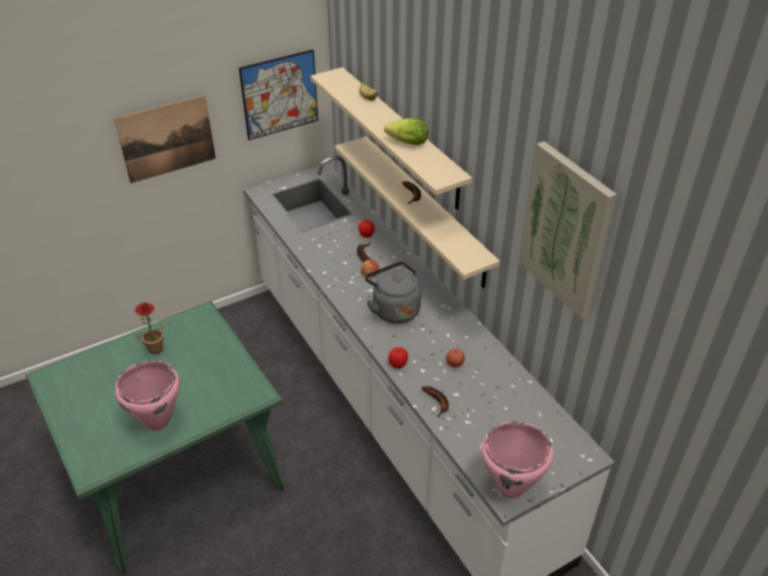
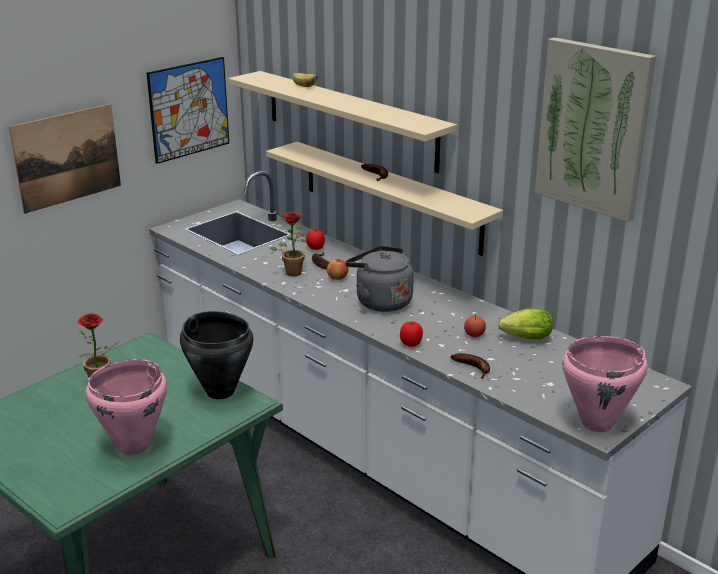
camera: 15 degrees left, 15 degrees down
lettuce [384,118,428,145] -> lettuce moved to [498,308,553,339]
none -> black cooking pot [180,311,253,399]
none -> potted plant [270,212,307,276]

